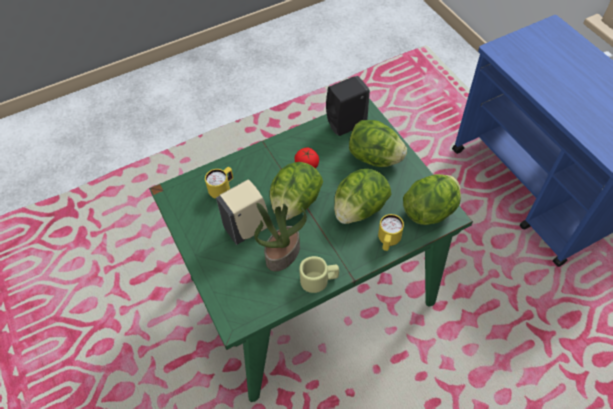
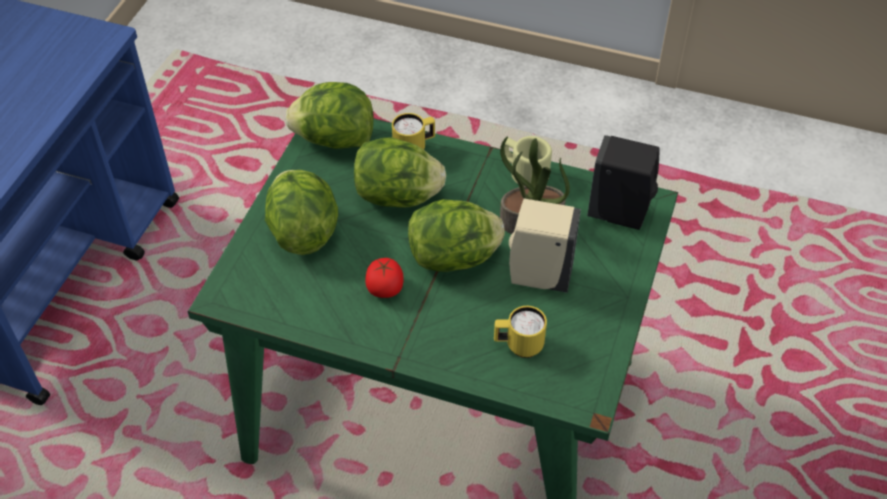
camera: 135 degrees left, 5 degrees down
black soap dispenser [326,76,370,136] -> black soap dispenser moved to [587,135,659,230]

